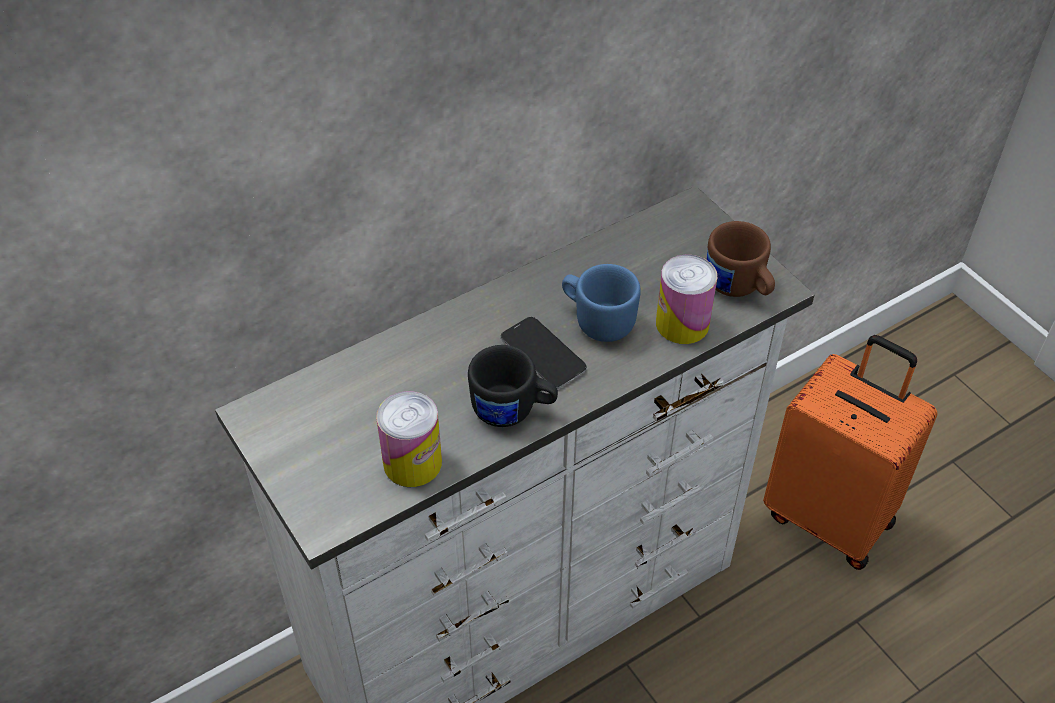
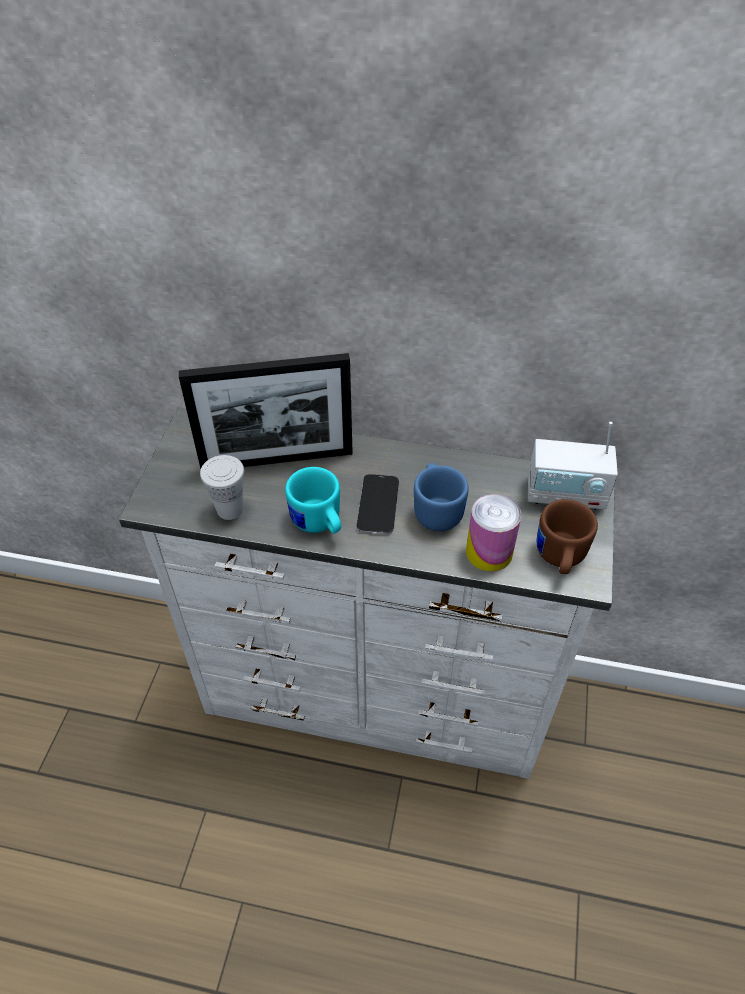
camera: 45 degrees right, 0 degrees up
can [376,391,442,487] -> white cup [200,455,244,520]
black mug [468,345,558,427] -> turquoise mug [285,467,341,534]
orange suitcase [763,335,938,570] -> none
none -> picture frame [179,353,353,469]
none -> radio [528,422,618,510]

